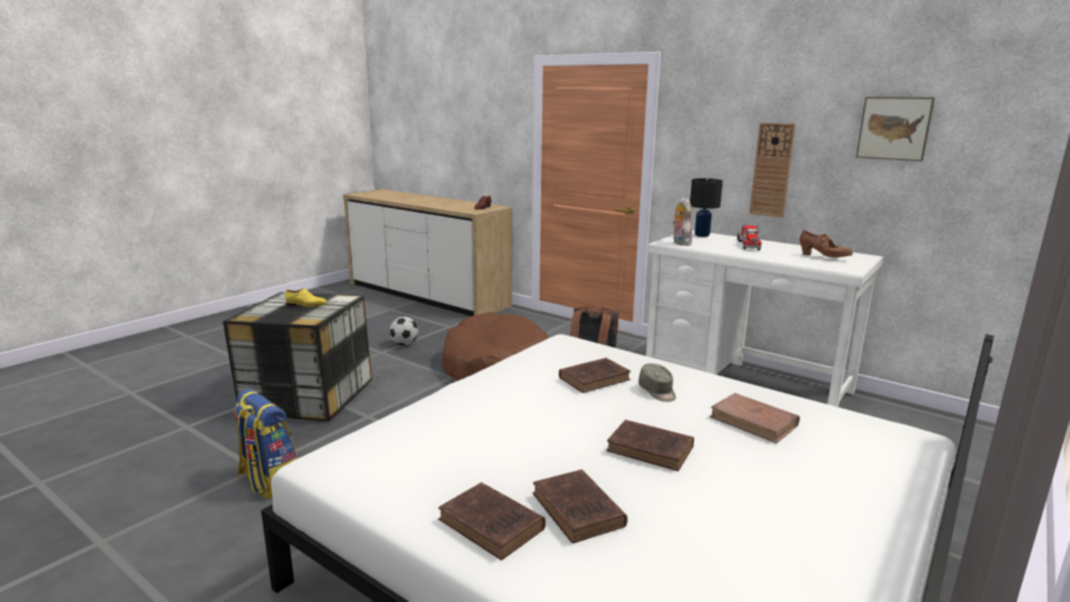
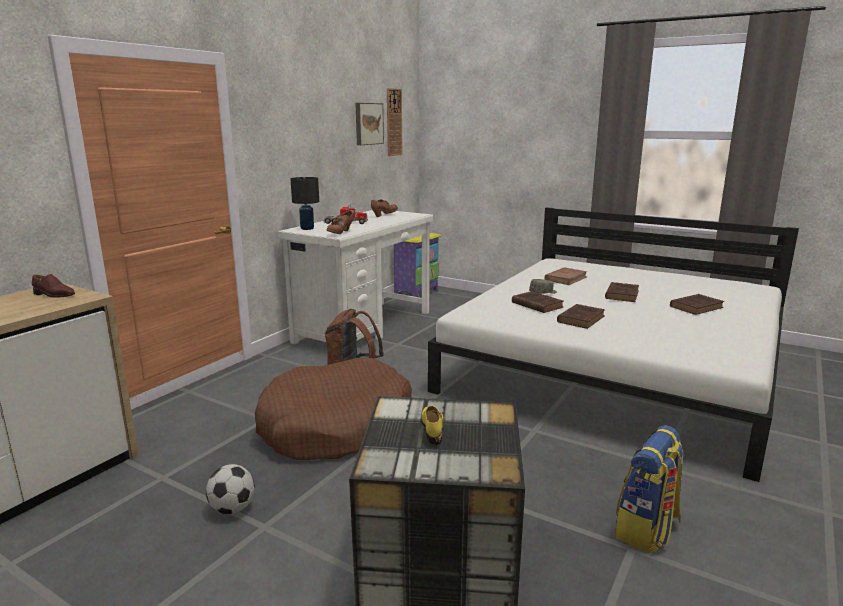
camera: 95 degrees left, 0 degrees up
brown book [438,482,546,560] -> brown book moved to [557,304,605,329]
plush toy [672,197,692,246] -> brown shoe [327,211,354,234]
wall clock [749,122,796,218] -> wall clock moved to [387,88,402,156]
none -> nightstand [394,233,442,297]

